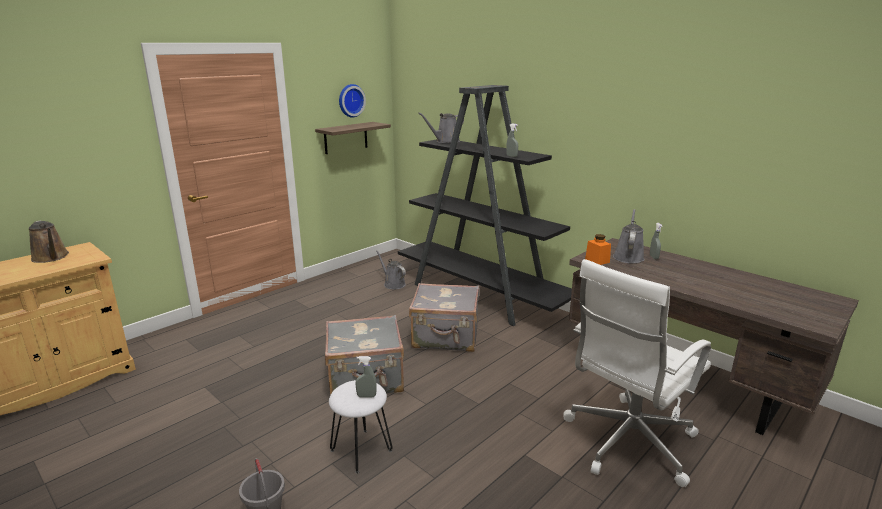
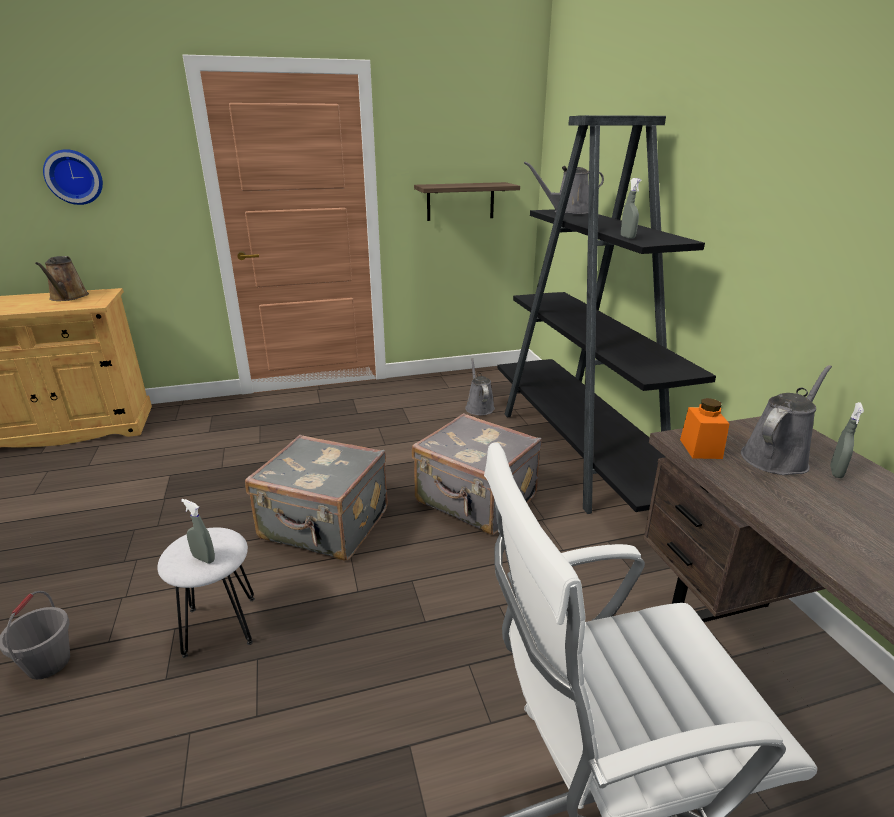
camera: 30 degrees right, 5 degrees up
wall clock [339,84,366,118] -> wall clock moved to [43,149,103,205]

